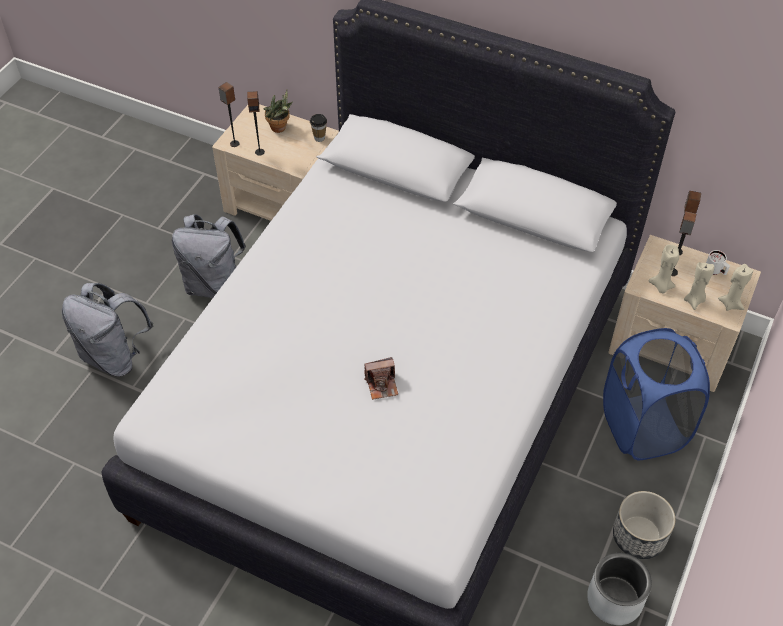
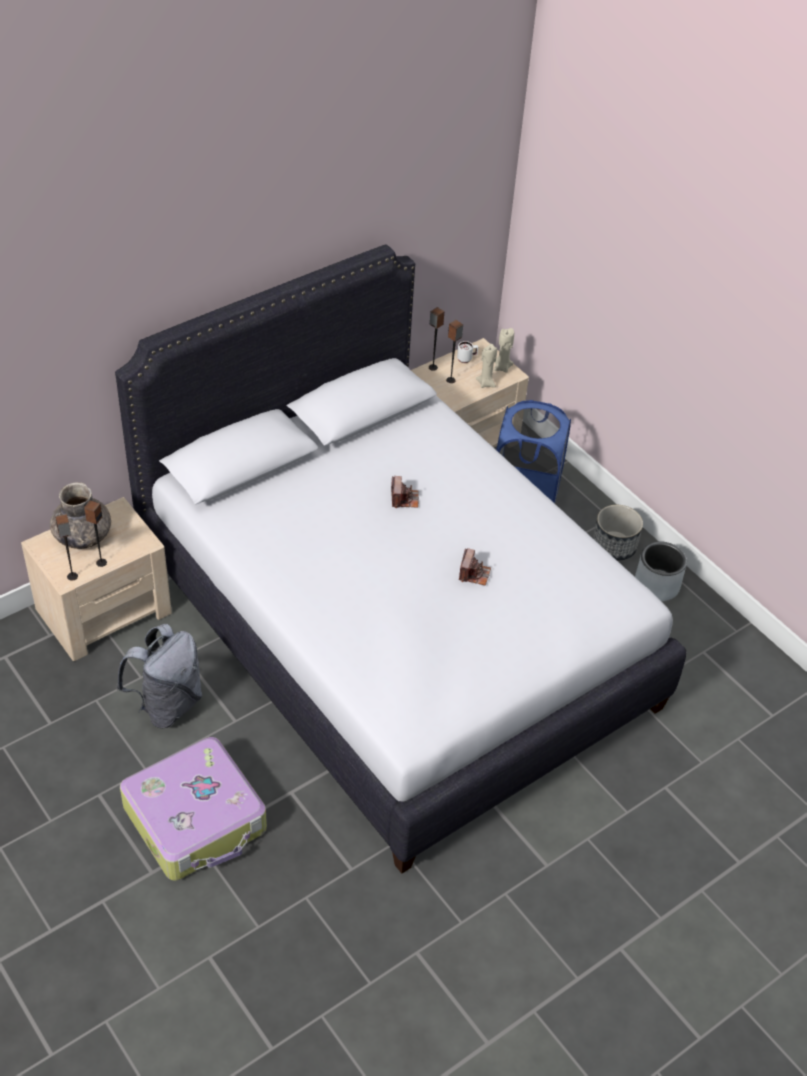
camera: 65 degrees left, 5 degrees down
grey backpack [62,283,153,377] -> suitcase [120,737,267,880]
potted plant [264,90,293,133] -> grey vase [50,482,111,549]
cup [310,114,327,142] -> none
beige candle [648,244,679,294] -> none
none -> camera [391,476,419,508]

